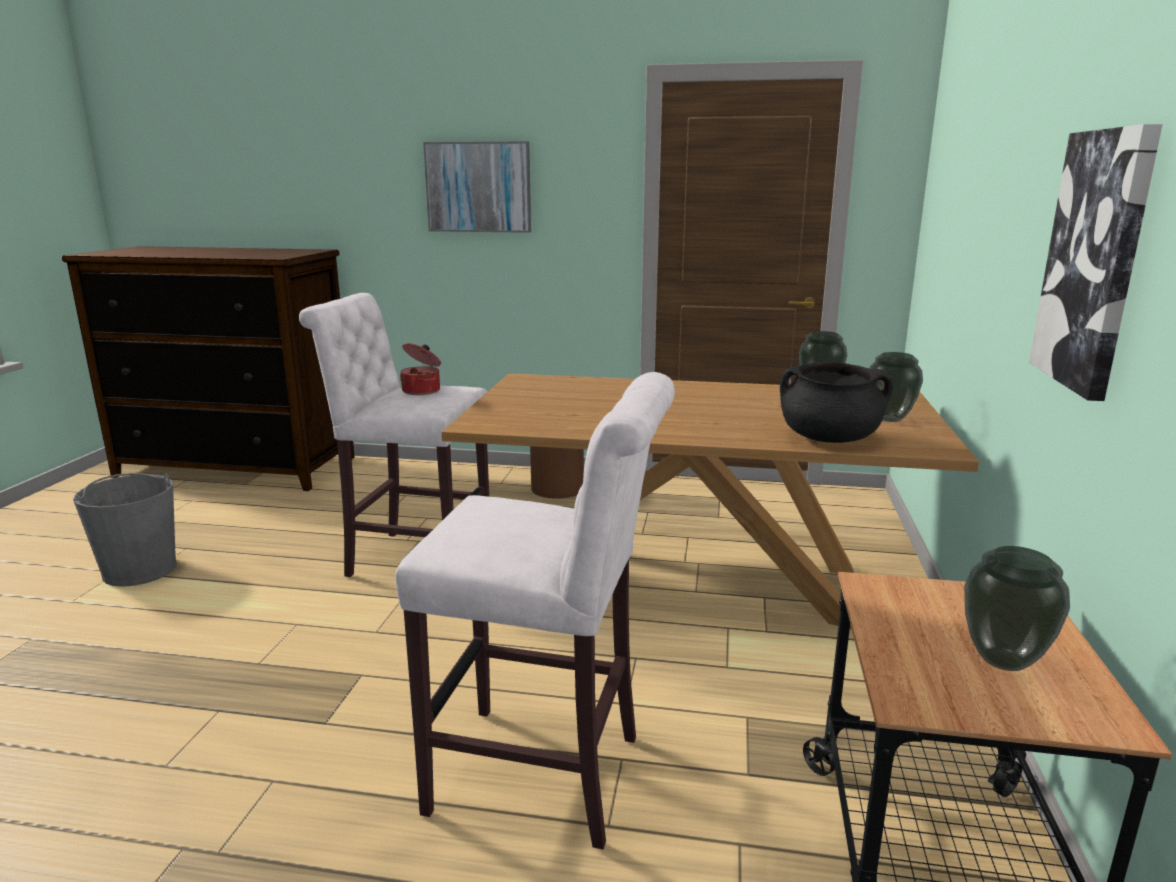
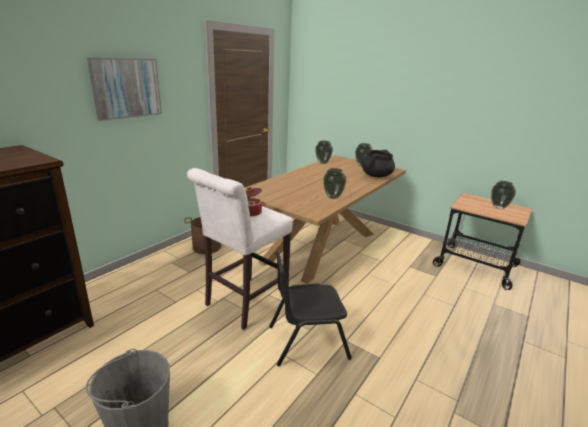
camera: 65 degrees left, 5 degrees up
white stool [395,372,675,849] -> none
picture [1029,124,1163,401] -> none
none -> black chair [269,252,352,366]
none -> vase [323,168,346,199]

